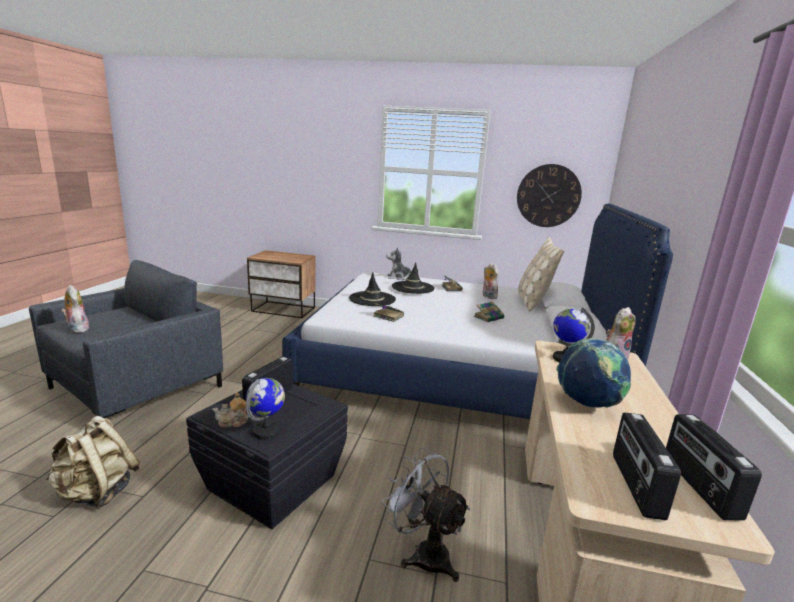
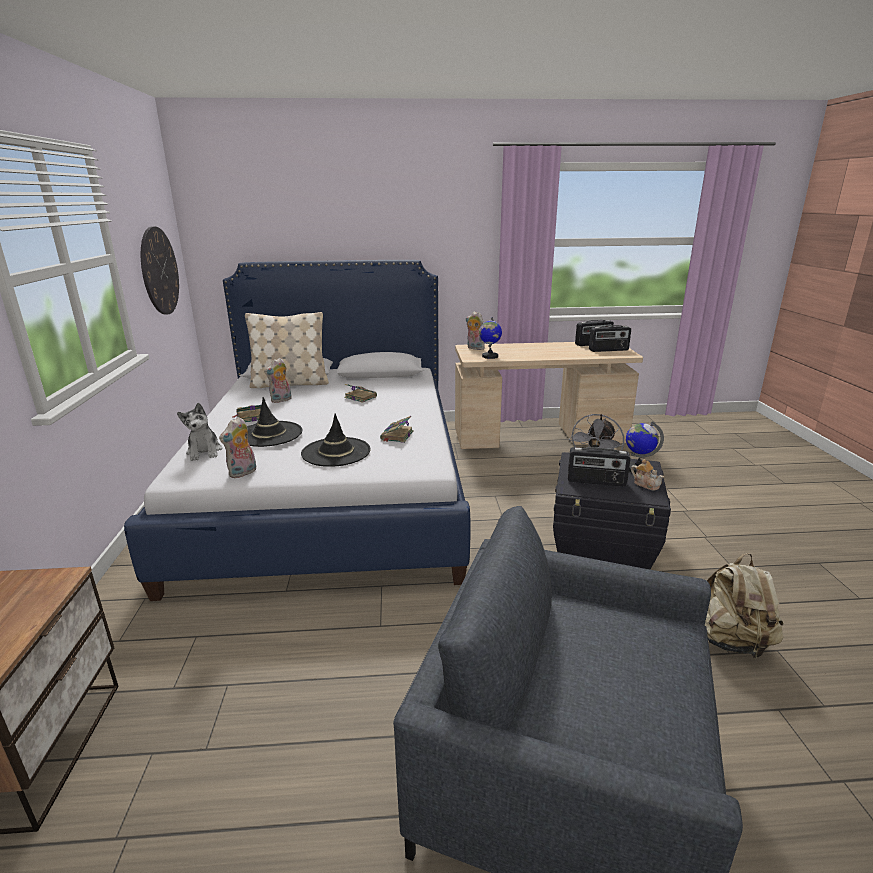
camera: 105 degrees left, 5 degrees up
plush toy [61,285,89,333] -> plush toy moved to [219,417,256,478]
globe [556,338,631,408] -> none

